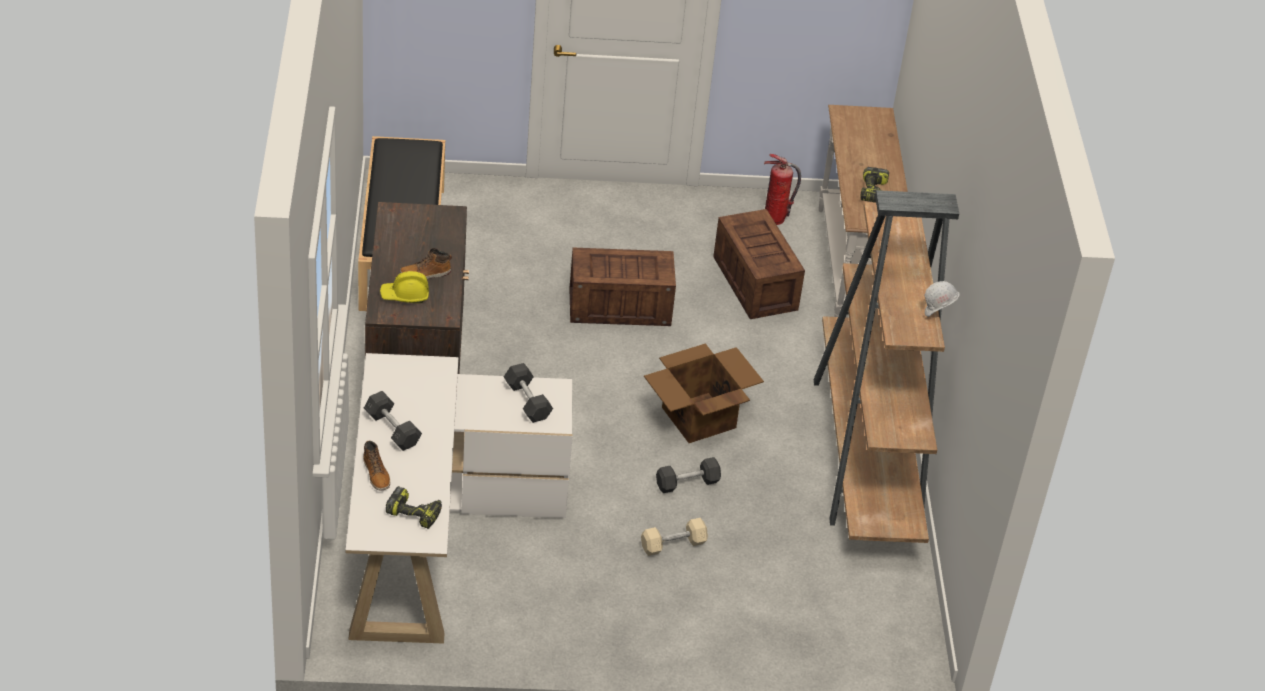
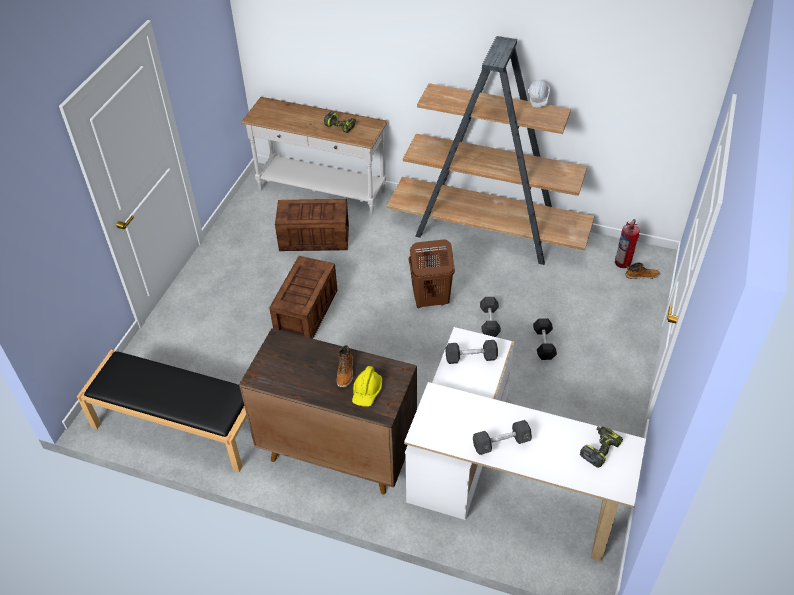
camera: 65 degrees left, 5 degrees up
boot [363,440,390,491] -> boot moved to [625,262,660,279]
beige dumbbell [641,518,708,556] -> black dumbbell [533,318,557,360]
cardboard box [644,343,764,443] -> brown laundry basket [409,239,455,308]
fire extinguisher [764,154,801,225] -> fire extinguisher moved to [615,219,639,268]

